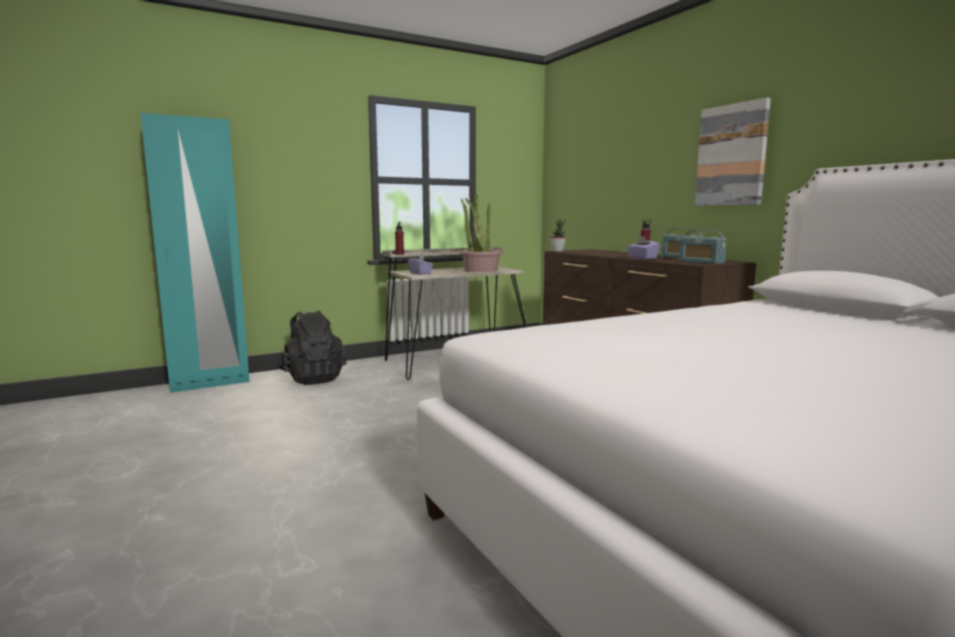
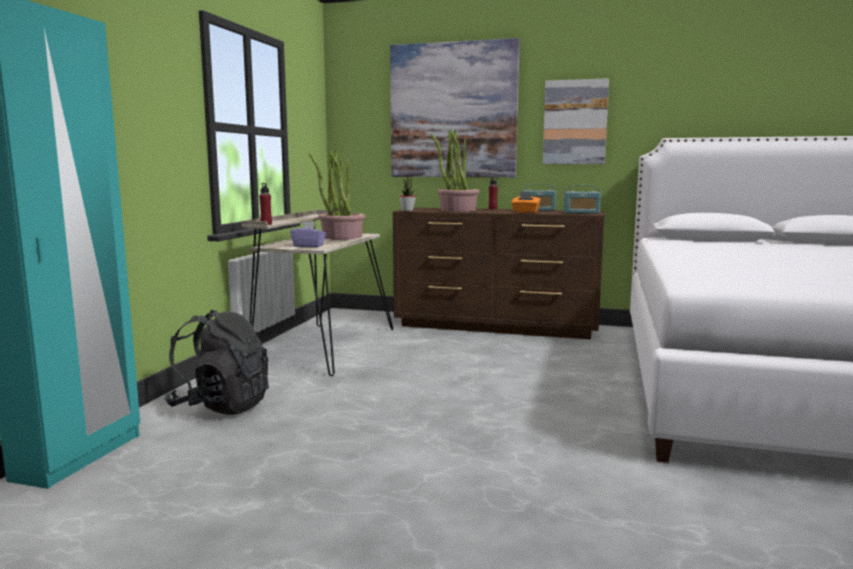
camera: 45 degrees left, 0 degrees up
purple tissue box [627,236,660,259] -> orange tissue box [511,192,540,213]
none -> picture [390,38,520,177]
none -> potted plant [431,129,480,212]

